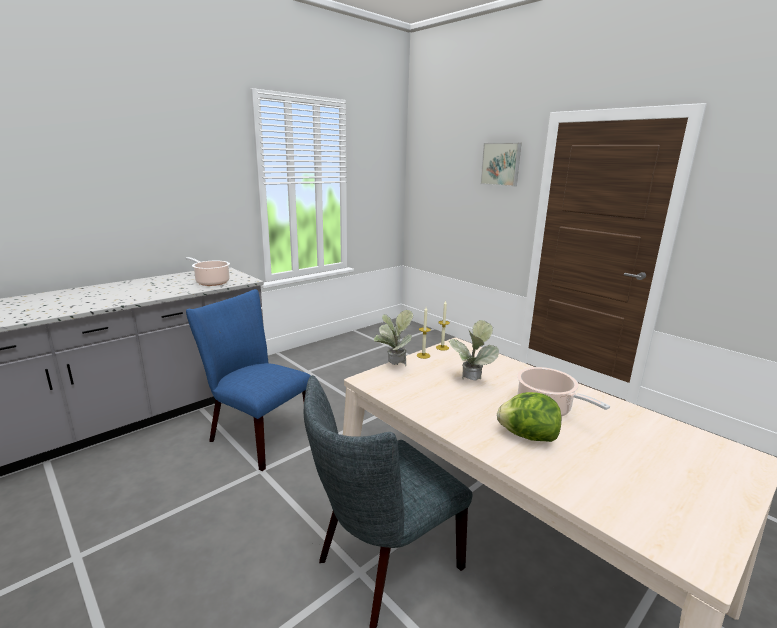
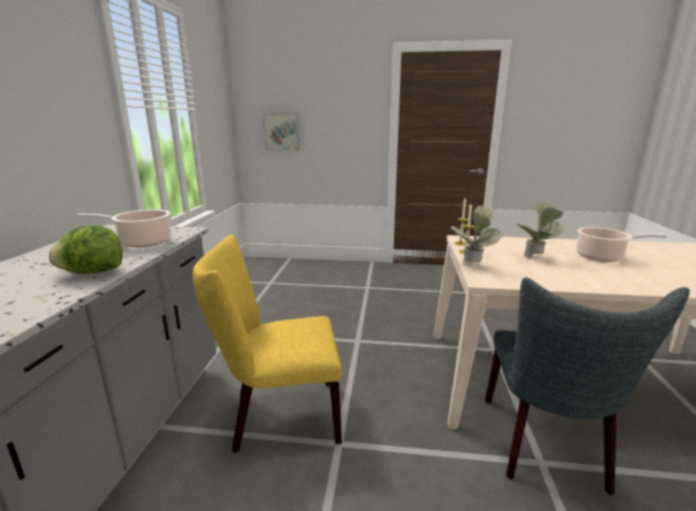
camera: 40 degrees left, 0 degrees up
blue chair [186,289,311,471] -> yellow chair [193,234,342,453]
picture [480,143,522,186] -> picture moved to [263,114,300,150]
lettuce [497,392,562,442] -> lettuce moved to [49,225,123,274]

